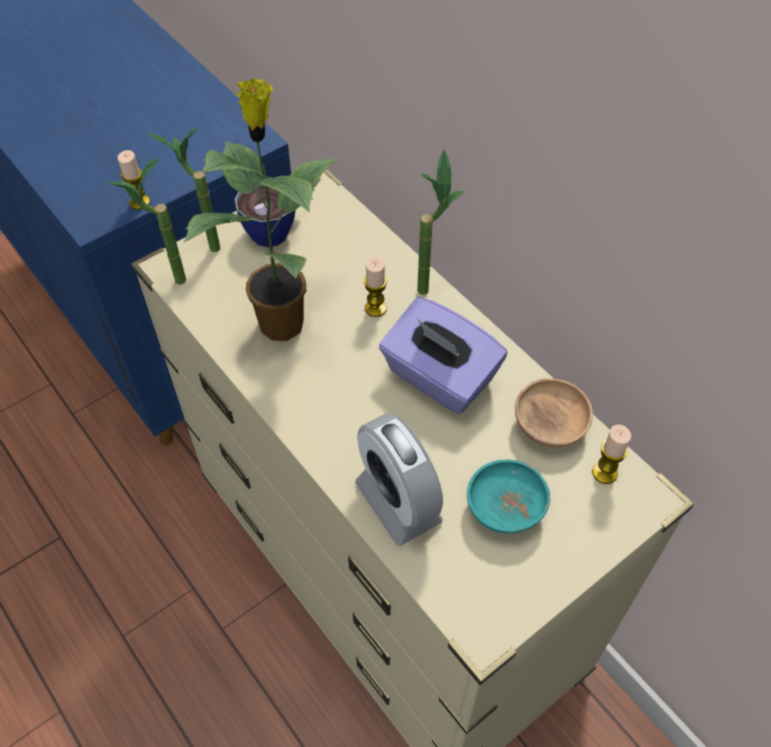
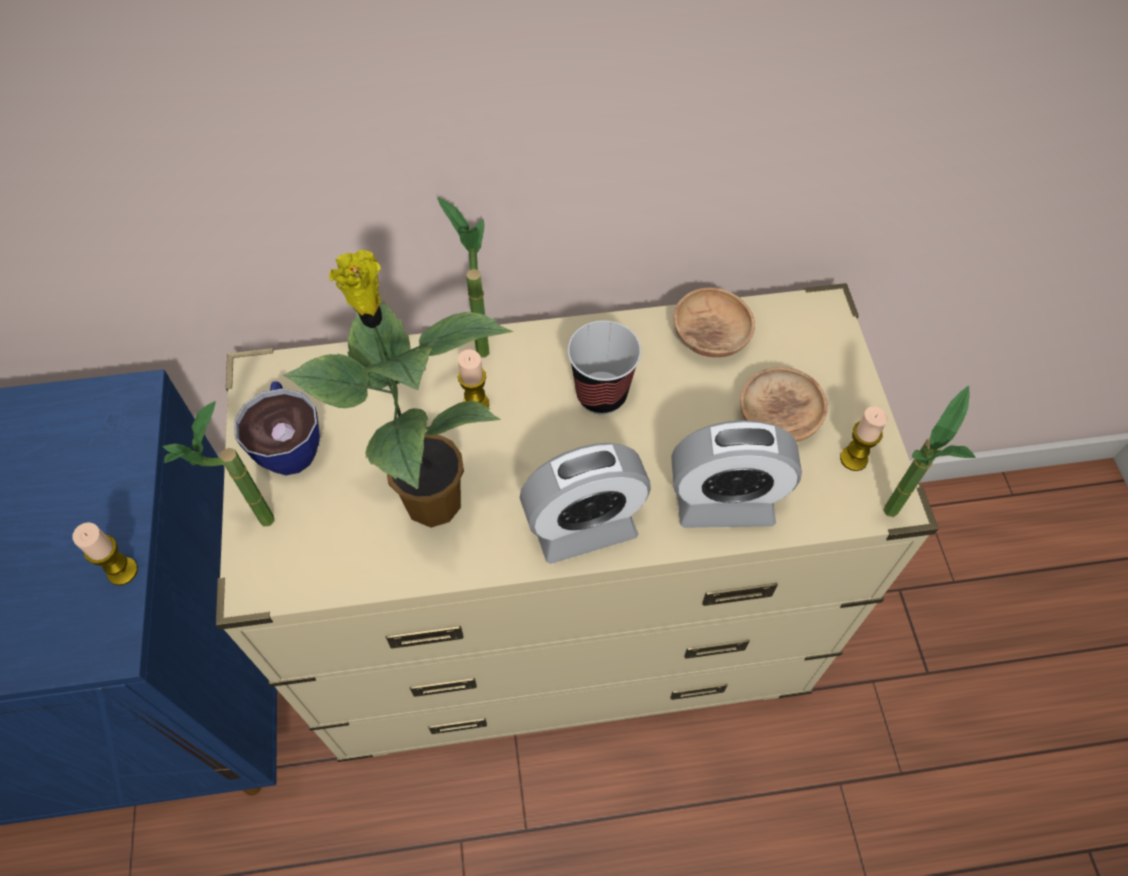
camera: 60 degrees left, 5 degrees up
potted plant [107,158,186,285] -> potted plant moved to [883,385,976,517]
purple tissue box [379,297,507,414] -> cup [568,320,641,415]
turquoise bowl [467,460,550,534] -> brown bowl [740,367,828,442]
candle [592,424,631,484] -> candle moved to [840,406,888,471]
none -> alarm clock [520,443,651,564]

